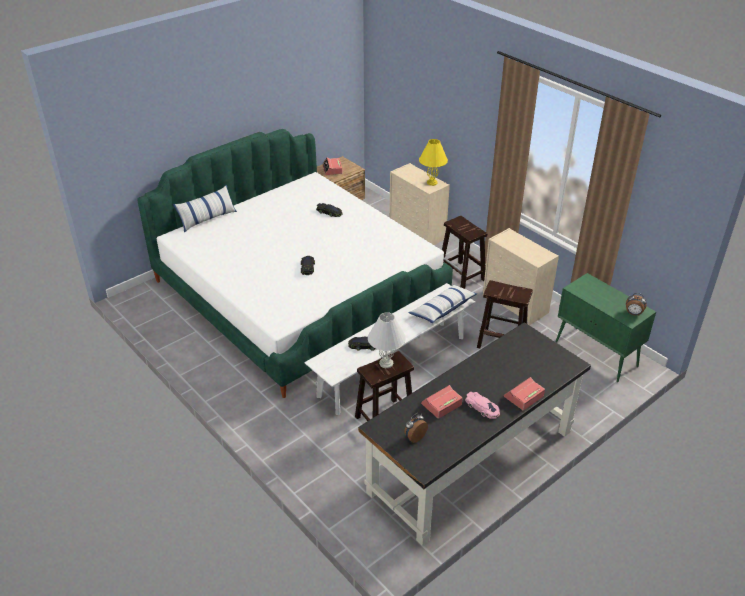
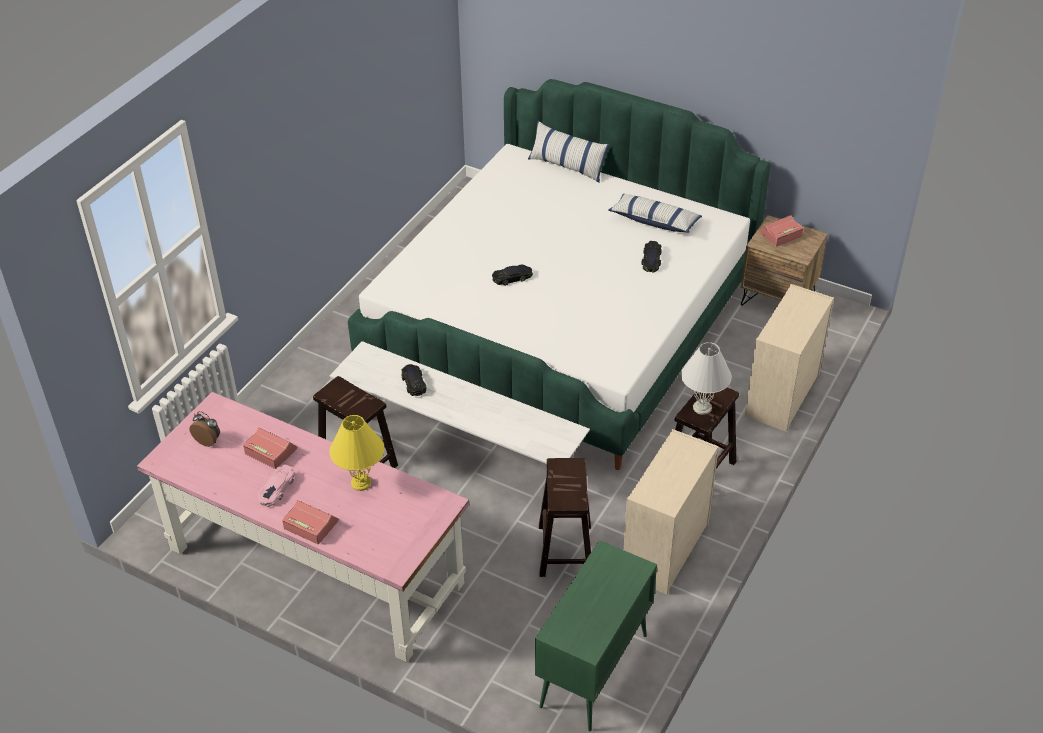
camera: 70 degrees right, 5 degrees up
black desk [358,322,591,546] -> pink desk [137,392,469,663]
white table lamp [368,312,406,368] -> white table lamp moved to [681,342,732,415]
pillow [409,285,477,323] -> pillow moved to [608,194,702,233]
yellow table lamp [419,139,448,186] -> yellow table lamp moved to [329,415,384,491]
alarm clock [626,293,647,315] -> none

